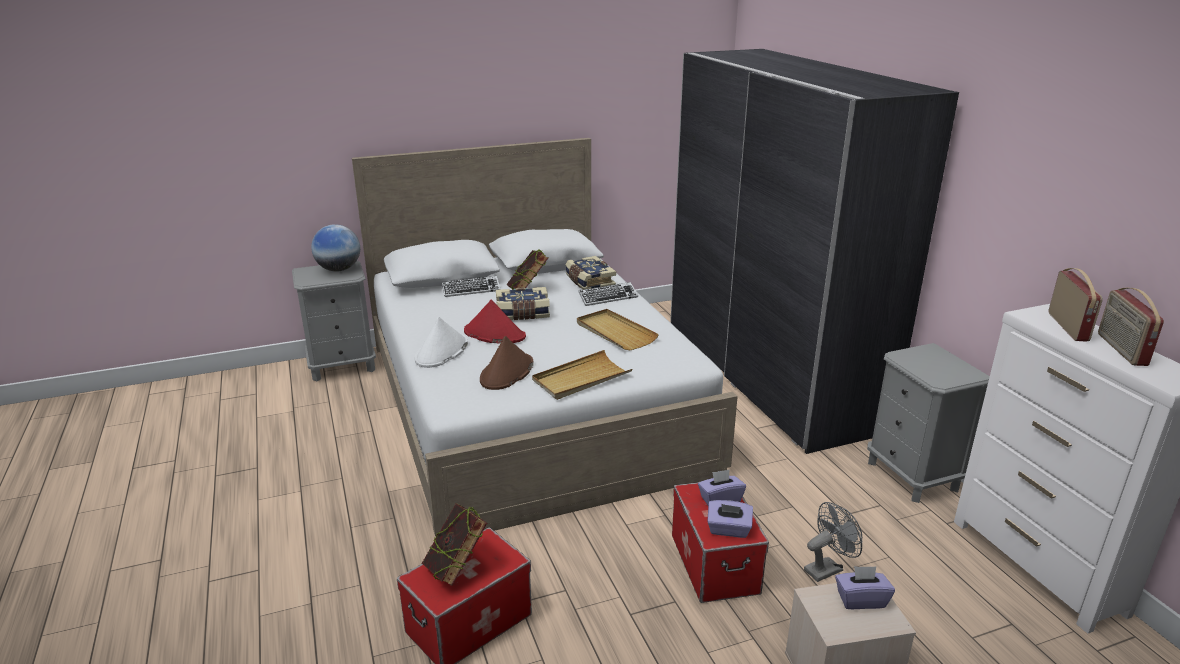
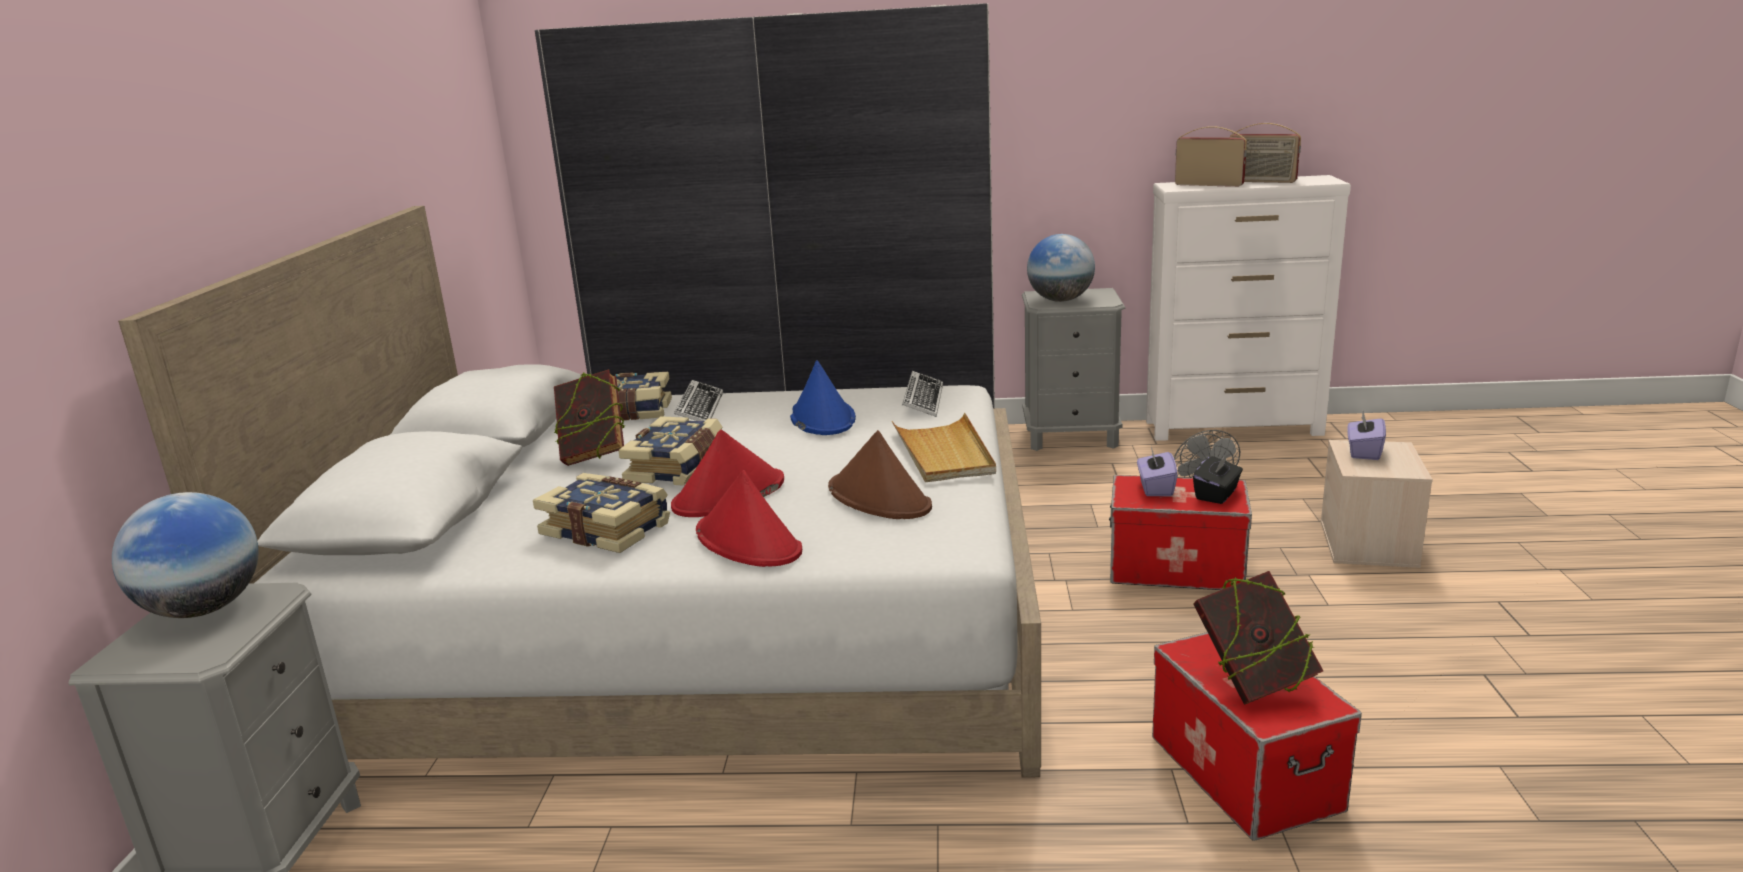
camera: 65 degrees left, 5 degrees down
white hat [415,317,468,368] -> red hat [696,470,802,567]
keyboard [442,276,501,297] -> keyboard moved to [902,371,943,417]
beige tray [577,309,659,350] -> blue hat [790,360,856,435]
purple tissue box [707,500,753,538] -> black tissue box [1193,453,1243,504]
none -> book [533,473,670,553]
none -> globe [1027,234,1095,302]

